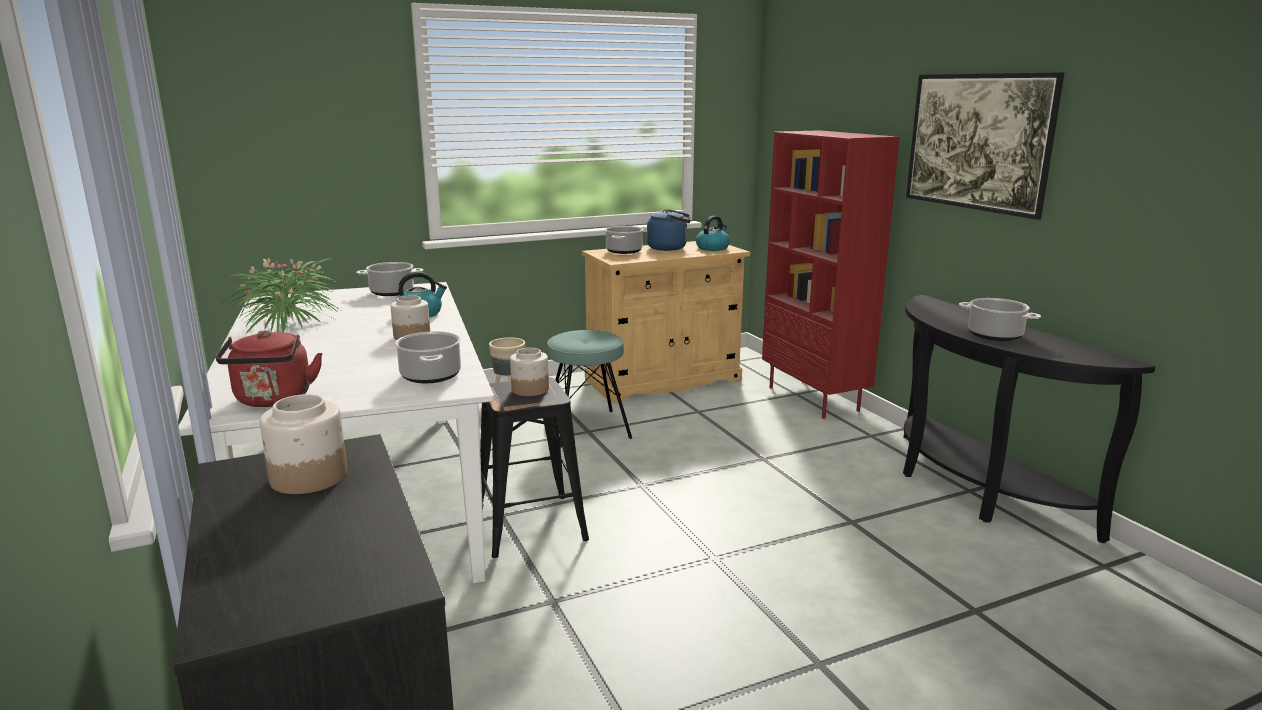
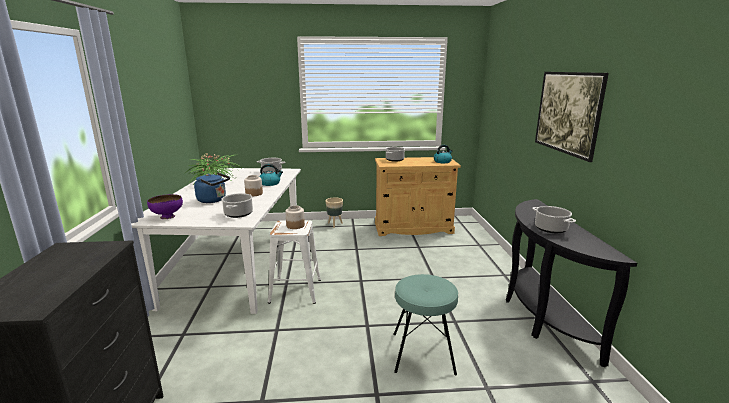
camera: 20 degrees right, 0 degrees up
red kettle [215,330,323,407] -> purple bowl [147,194,183,219]
jar [260,394,347,494] -> none
black stool [480,377,589,558] -> white stool [268,220,321,304]
turquoise stool [547,330,632,448] -> turquoise stool moved to [393,274,458,375]
blue kettle [647,209,691,251] -> blue kettle moved to [194,172,230,203]
red bookcase [762,130,900,419] -> none

